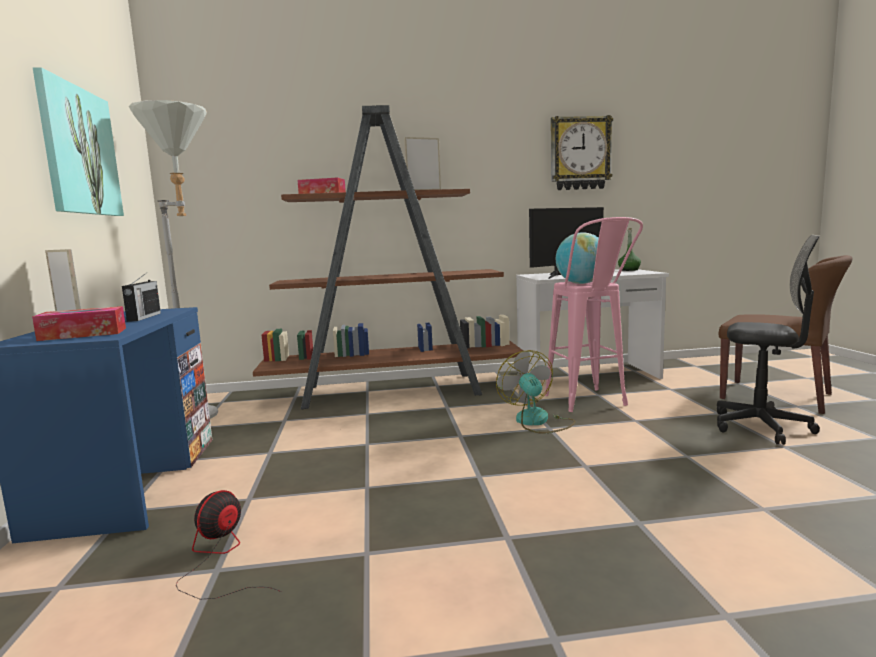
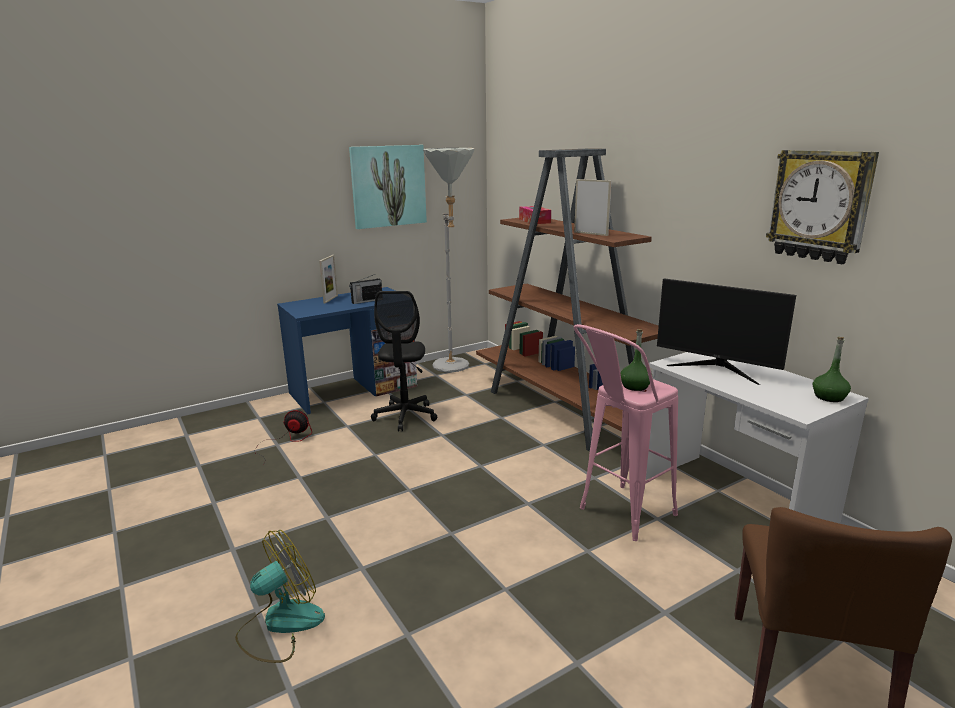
camera: 65 degrees right, 10 degrees up
tissue box [32,306,126,341] -> none
fan [496,350,575,434] -> fan moved to [235,530,325,663]
globe [556,232,599,284] -> green bottle [620,329,653,391]
black office chair [717,235,820,445] -> black office chair moved to [371,291,437,431]

